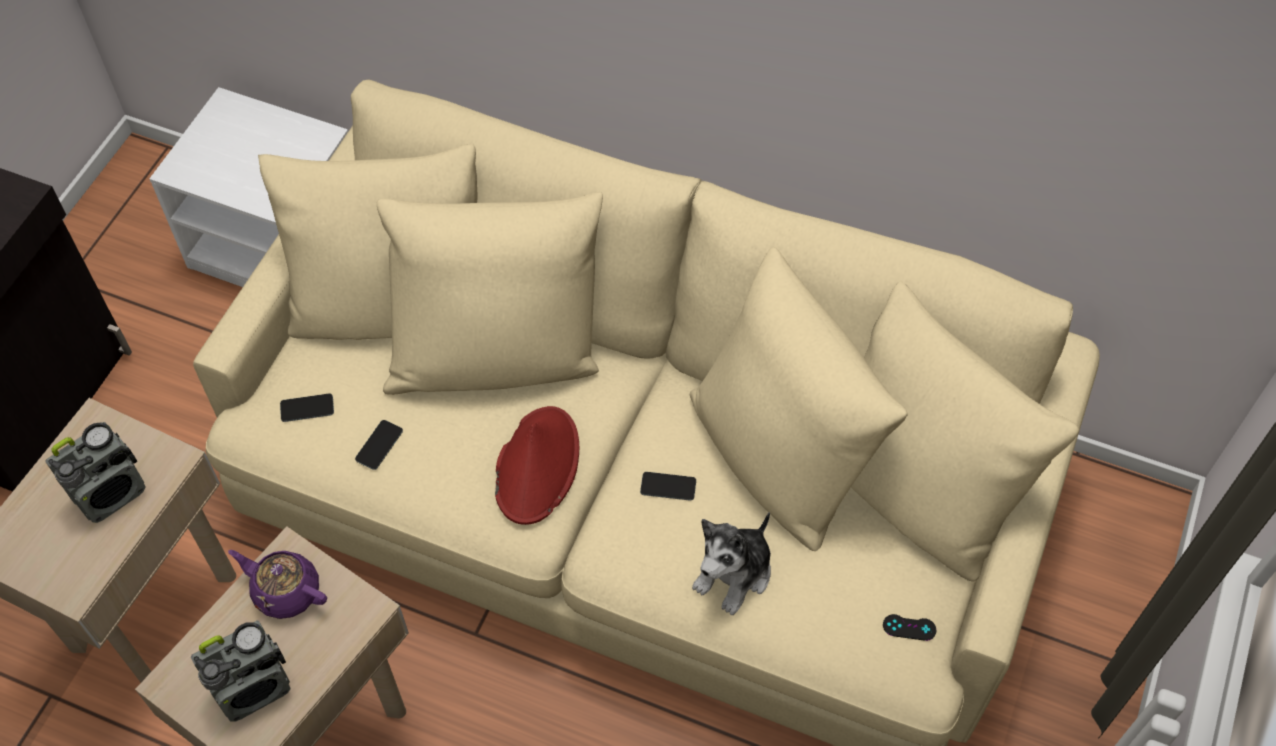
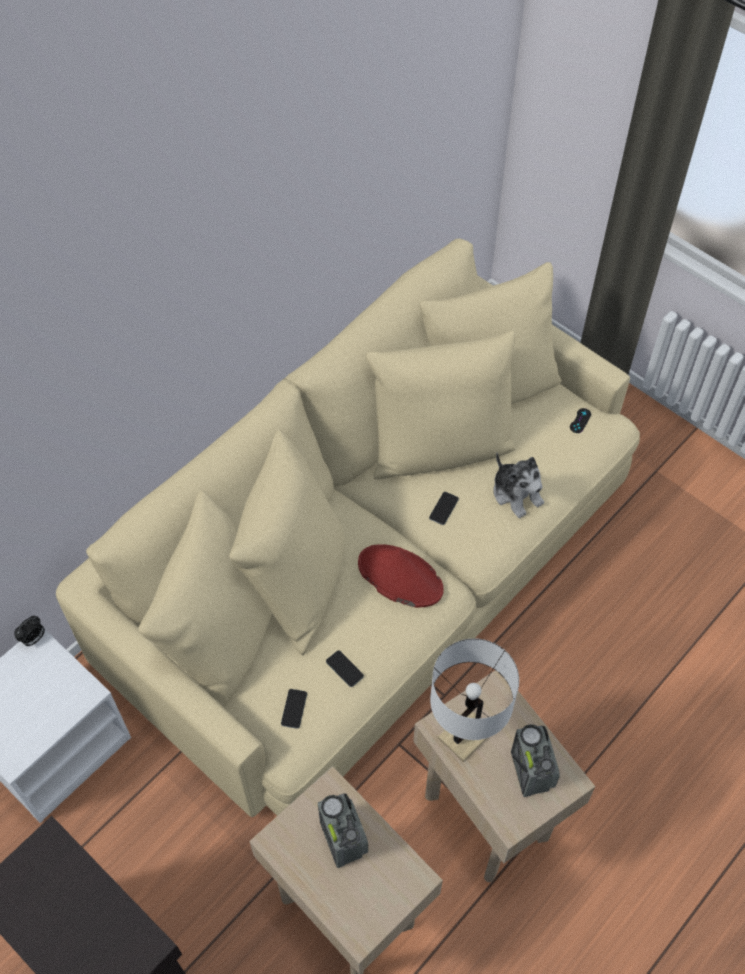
camera: 70 degrees left, 0 degrees up
purple teapot [228,550,327,619] -> white table lamp [430,638,519,762]
none -> alarm clock [14,616,45,646]

